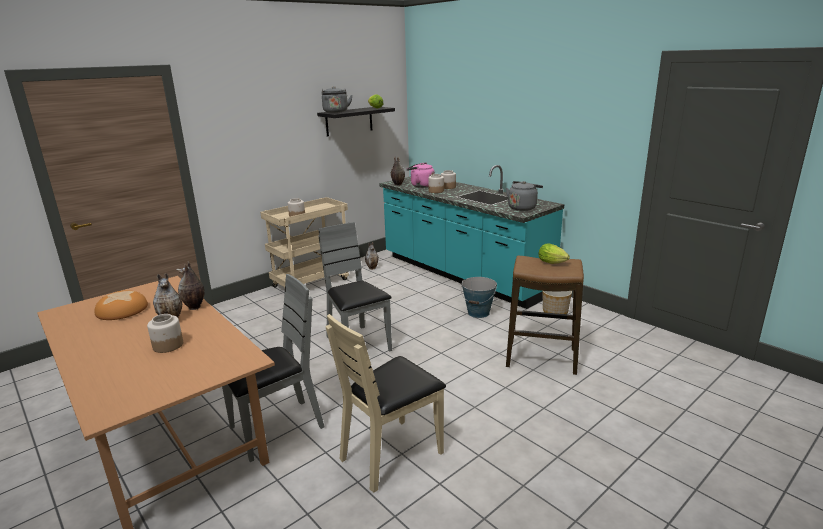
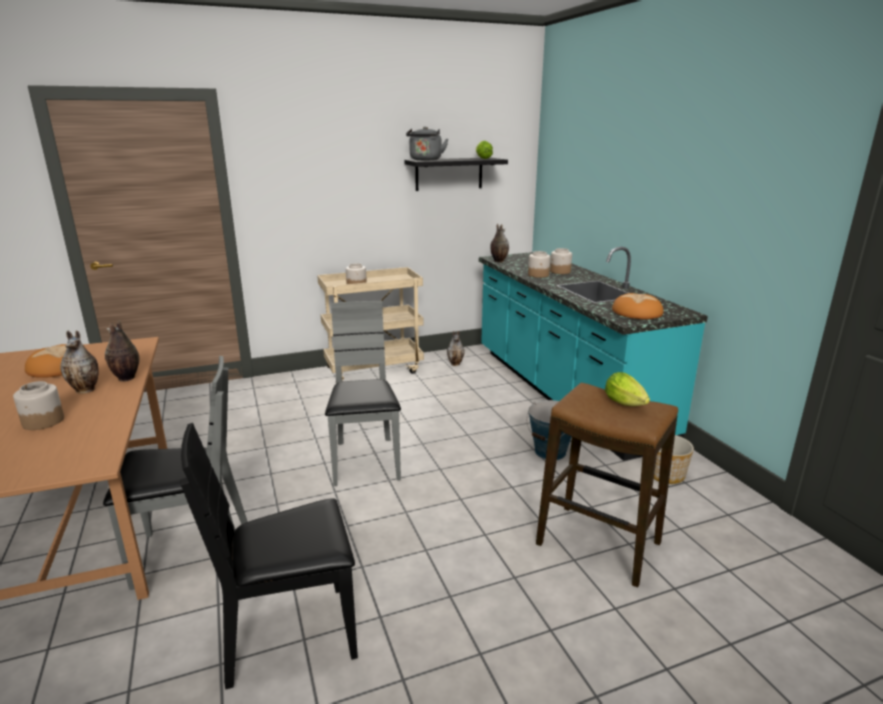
camera: 20 degrees right, 0 degrees up
beige chair [326,314,446,493] -> black chair [180,423,358,690]
pink kettle [407,162,435,188] -> none
grey kettle [506,181,543,211] -> bread [612,293,663,319]

